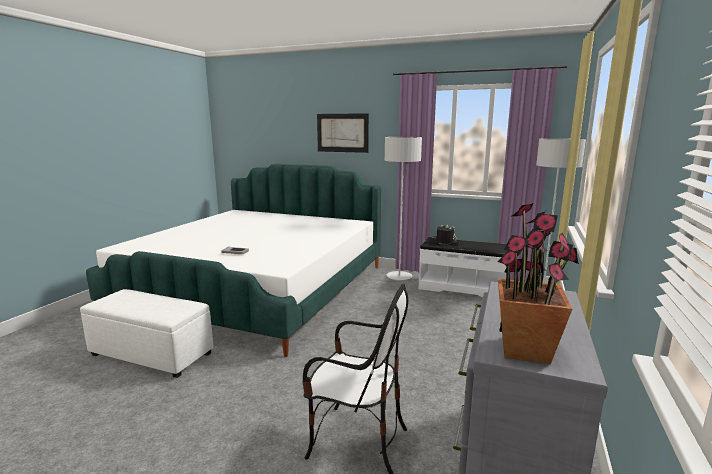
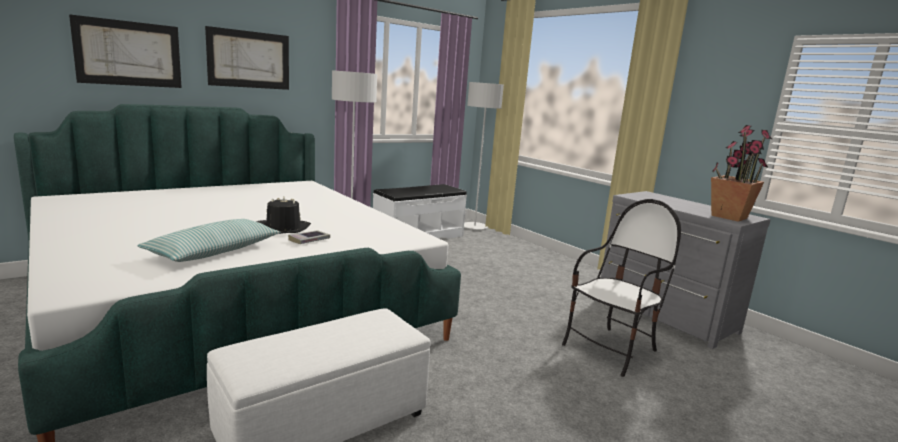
camera: 60 degrees left, 0 degrees up
black hat [430,225,461,245] -> black hat moved to [257,197,311,234]
none -> picture [69,14,182,88]
none -> pillow [137,219,281,262]

